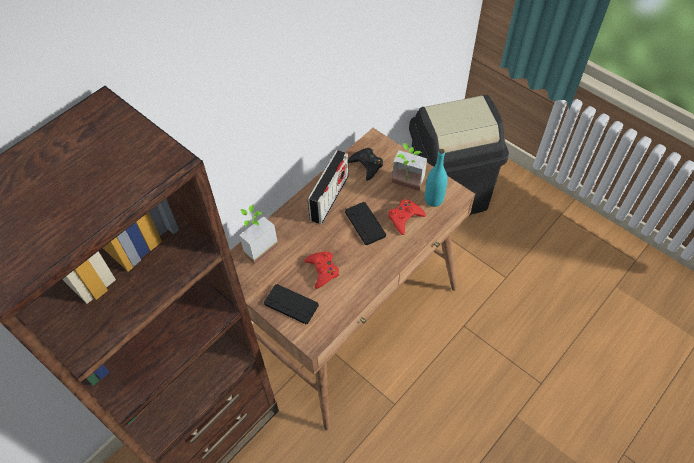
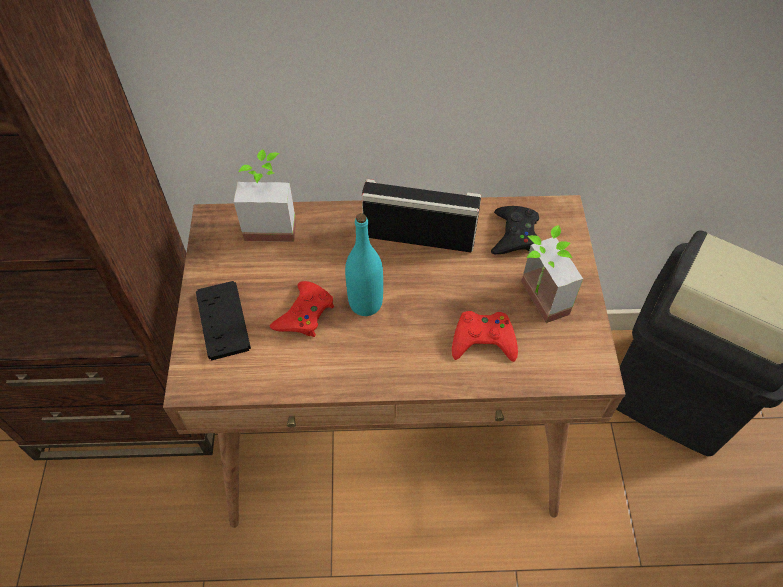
camera: 45 degrees right, 0 degrees up
radio [308,150,349,224] -> radio turned 150 degrees counterclockwise [362,179,481,252]
black game controller [345,202,386,245] -> none
turquoise bottle [425,149,447,207] -> turquoise bottle moved to [345,213,383,316]

